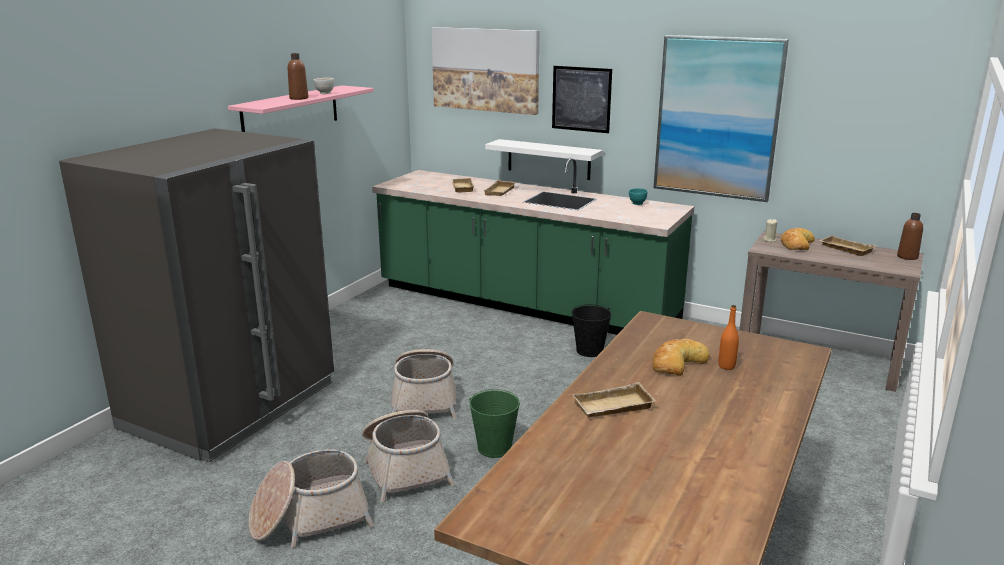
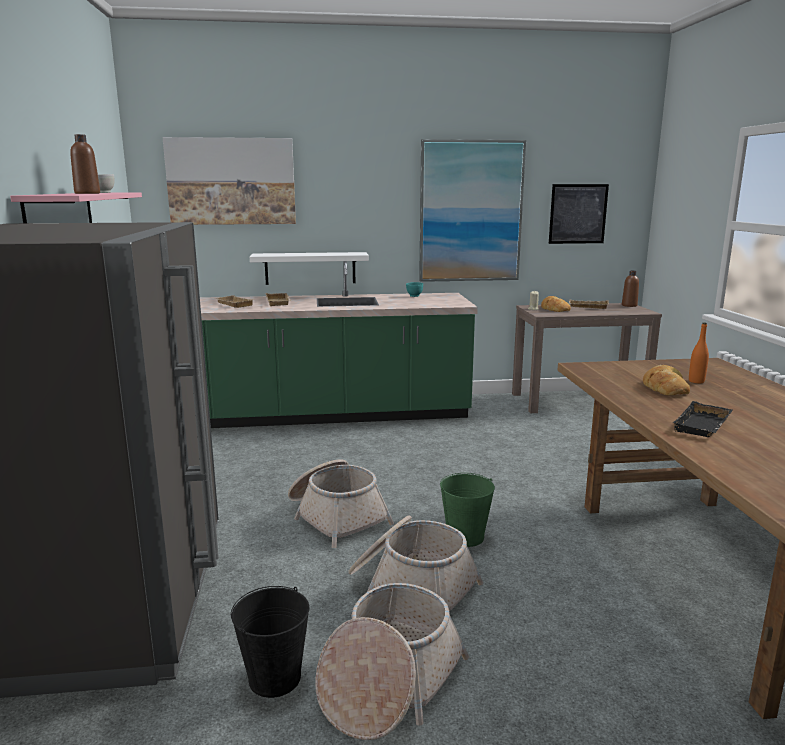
camera: 35 degrees left, 5 degrees down
picture [552,66,612,133] -> picture moved to [549,184,609,244]
black bucket [572,304,611,357] -> black bucket moved to [231,586,309,698]
beige tray [572,382,656,417] -> black tray [672,401,733,437]

